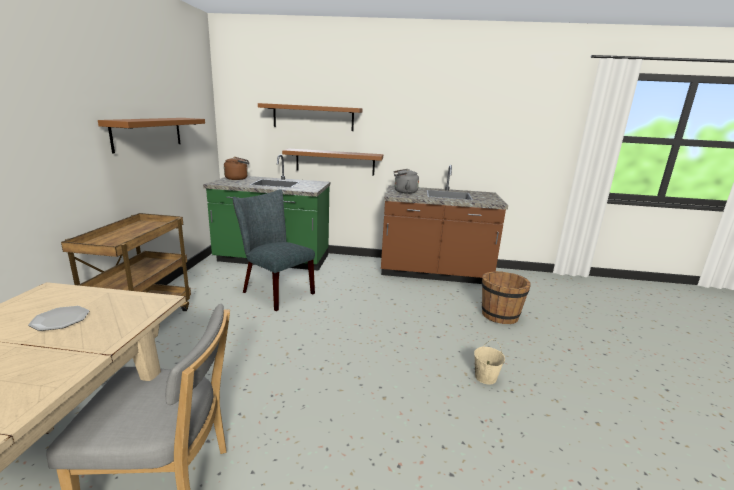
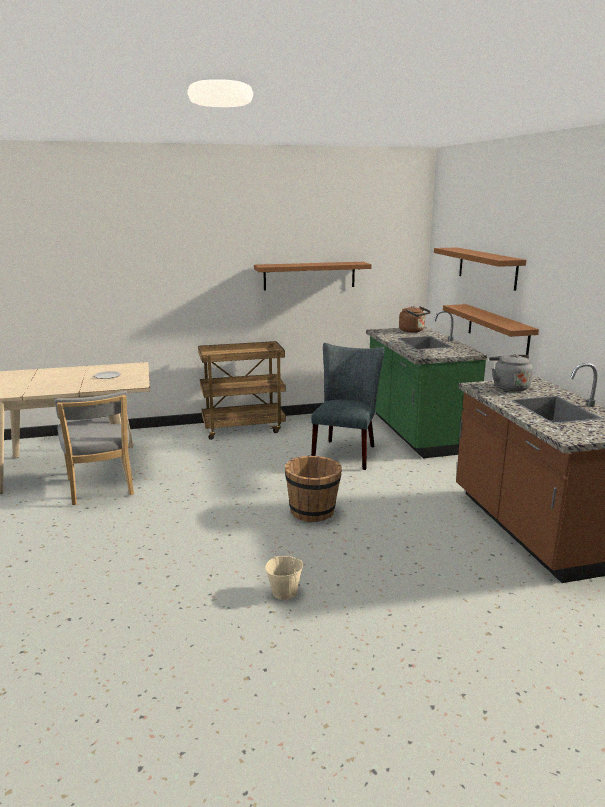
camera: 70 degrees right, 0 degrees up
brown bucket [482,271,531,324] -> brown bucket moved to [285,456,342,522]

